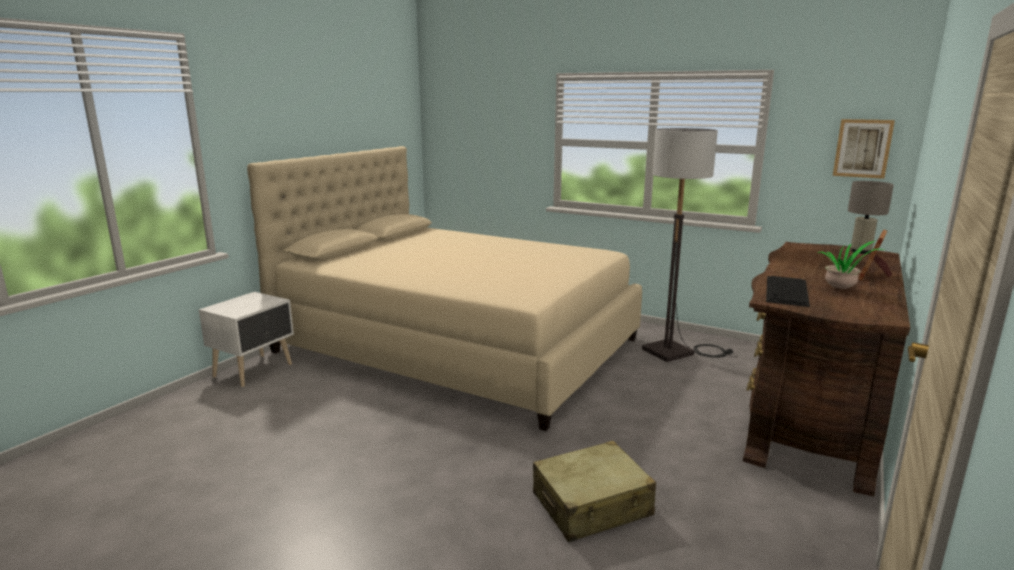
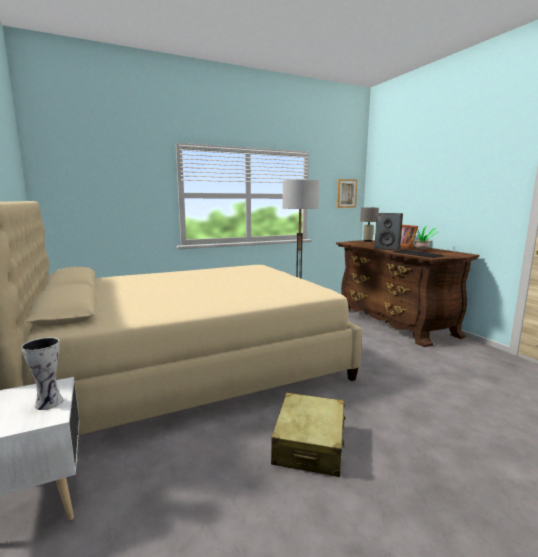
camera: 55 degrees left, 5 degrees down
beige suitcase [533,441,656,542] -> beige suitcase moved to [271,393,346,477]
none -> vase [21,337,63,410]
none -> speaker [374,213,403,251]

